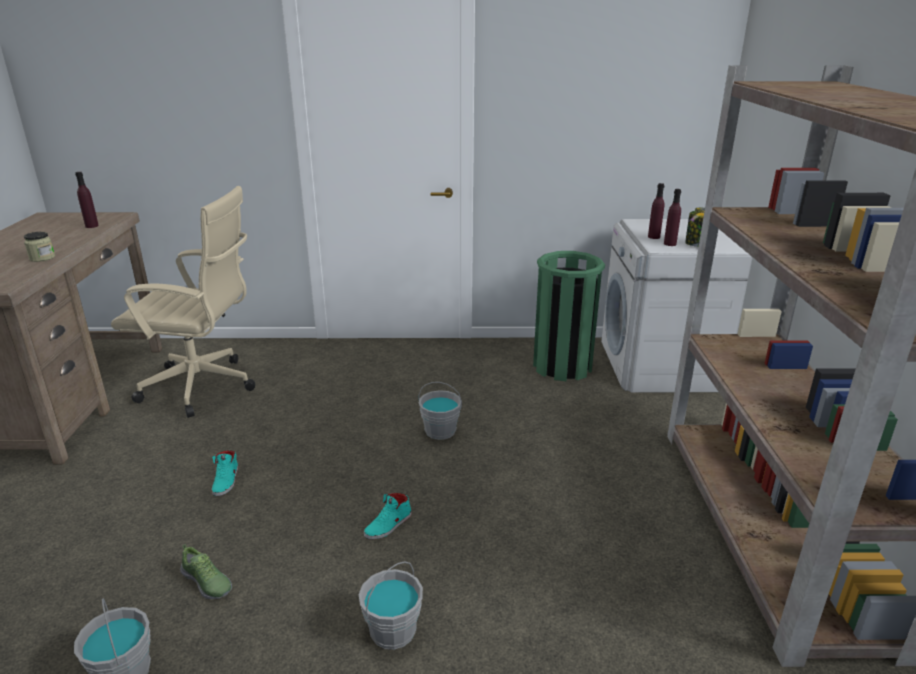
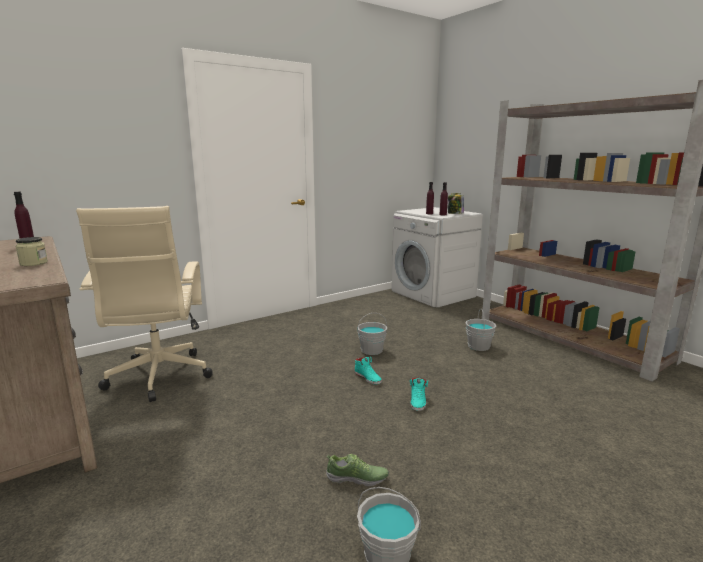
camera: 35 degrees left, 10 degrees down
beige office chair [111,186,255,418] -> beige office chair turned 105 degrees clockwise [76,206,213,402]
turquoise shoe [212,450,238,496] -> turquoise shoe moved to [354,357,382,384]
grey bucket [358,561,423,650] -> grey bucket moved to [466,309,496,351]
green trash can [533,251,605,381] -> none

